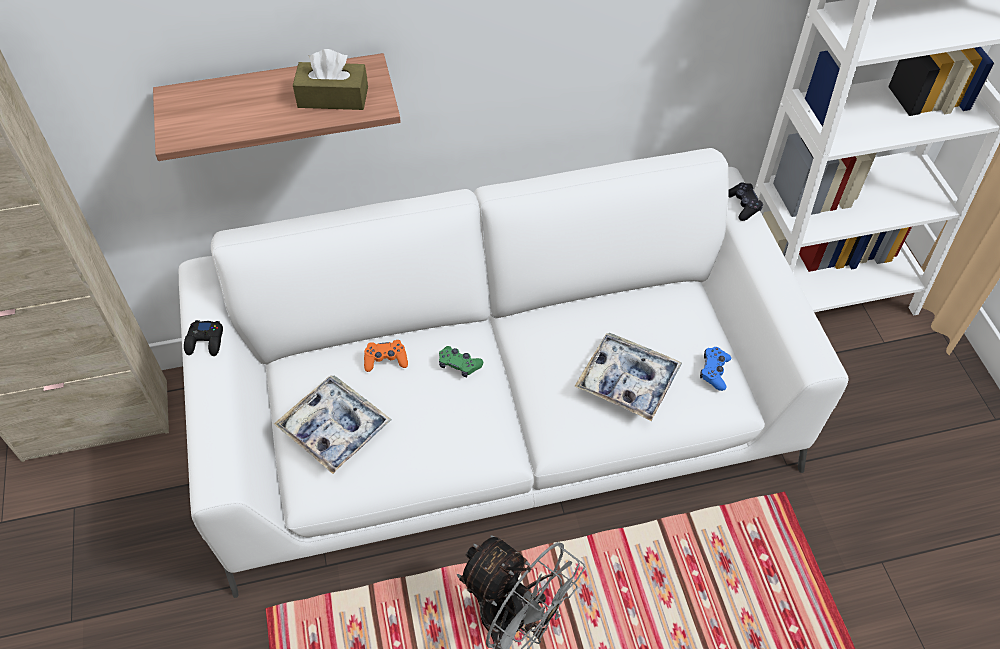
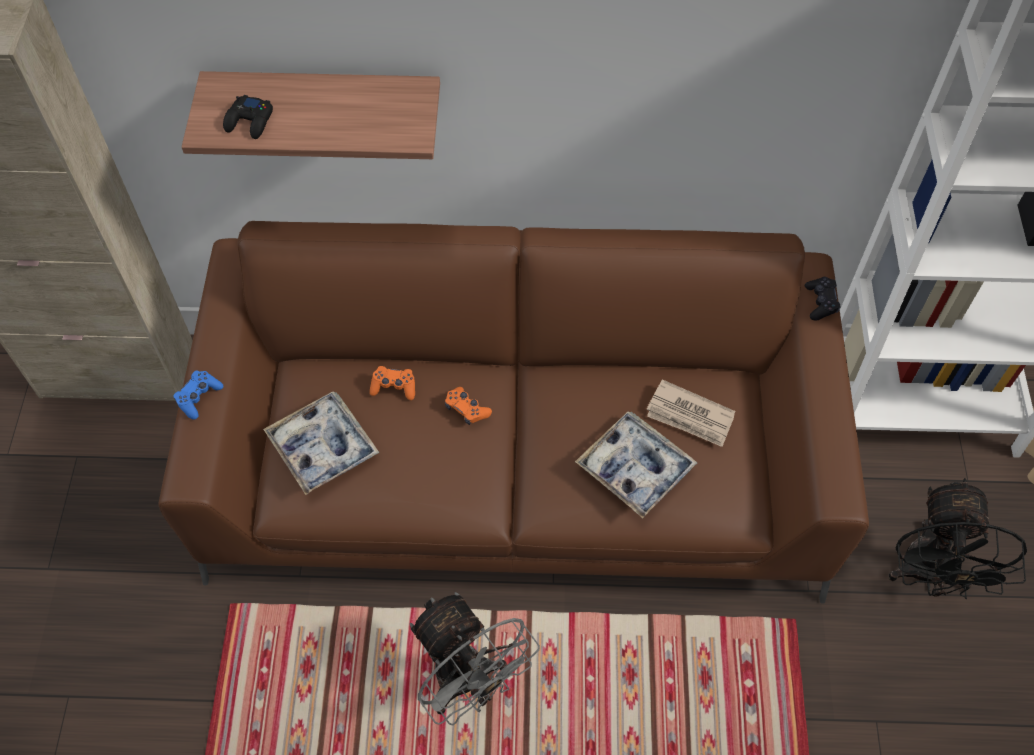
camera: 15 degrees right, 5 degrees up
white sofa [178,148,849,598] -> brown sofa [159,221,869,604]
black game controller [184,320,223,356] -> black game controller moved to [223,95,273,139]
brown tissue box [293,49,368,110] -> none
green game controller [439,346,483,377] -> orange game controller [445,387,492,425]
blue game controller [700,347,731,391] -> blue game controller moved to [173,371,224,420]
none -> newspaper [647,379,735,447]
none -> black fan [888,478,1027,599]

